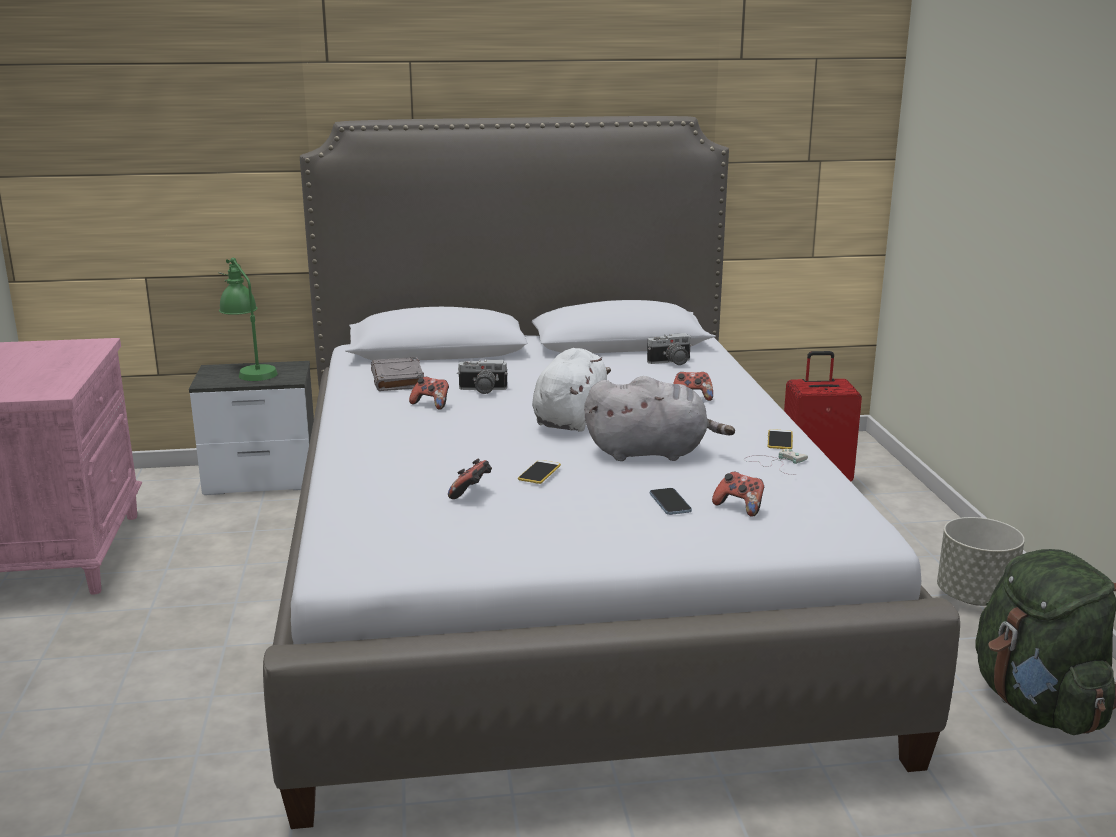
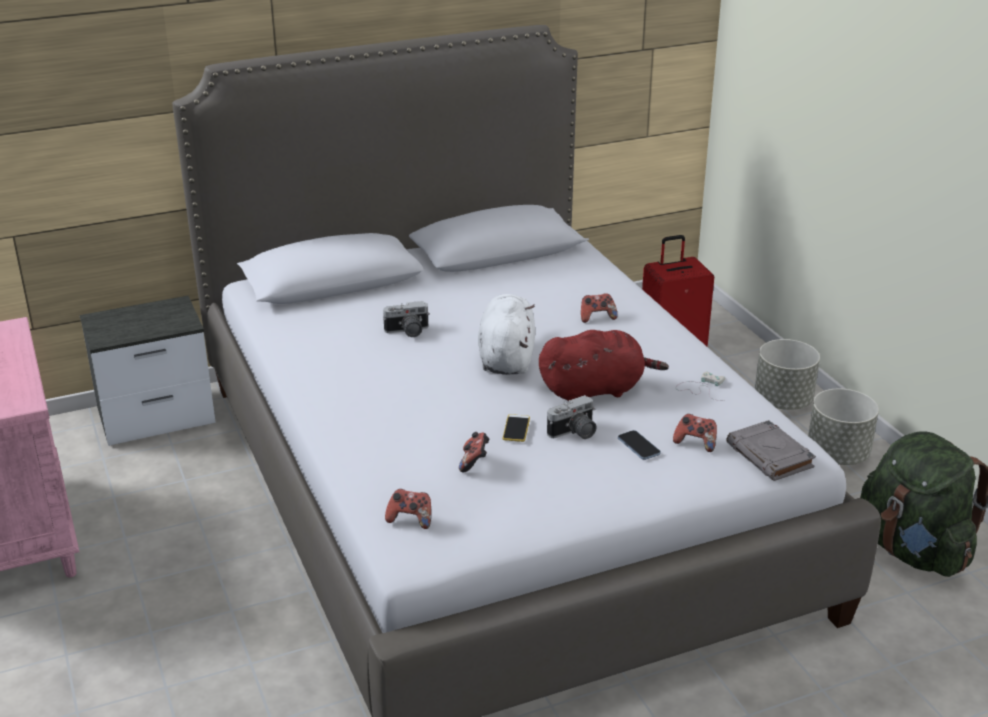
camera: 15 degrees left, 10 degrees up
green table lamp [219,258,278,381] -> none
grey book [371,357,424,391] -> grey book moved to [726,420,816,481]
game controller [409,377,449,410] -> game controller moved to [385,489,431,529]
grey plush toy [584,376,735,461] -> red plush toy [539,330,669,401]
camera [647,333,693,365] -> camera moved to [547,395,597,439]
phone [768,429,793,449] -> none
none -> grey planter [755,339,820,410]

